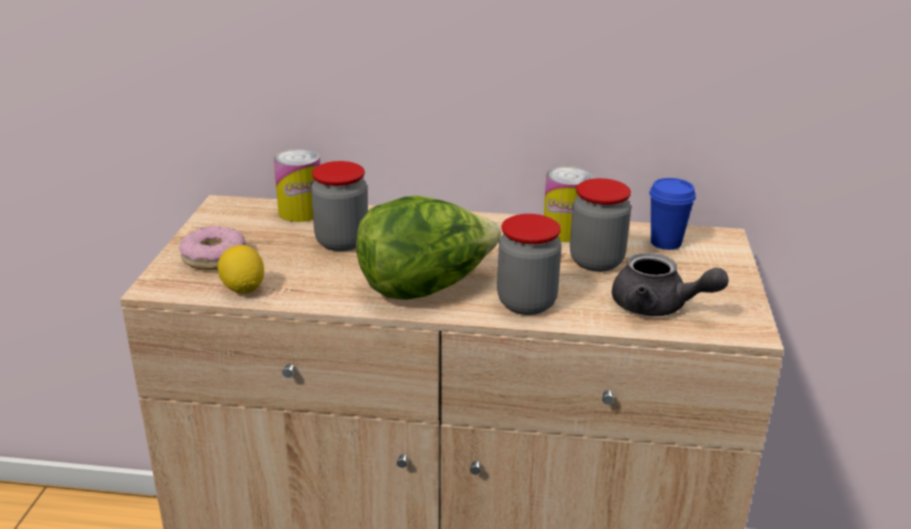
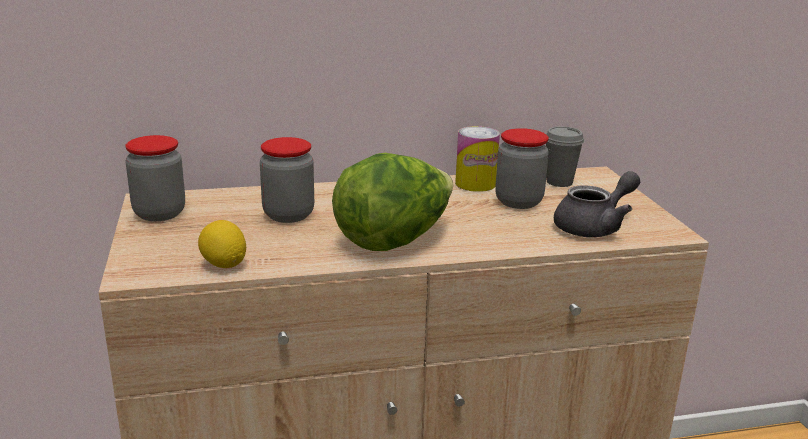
camera: 20 degrees left, 5 degrees down
donut [179,226,246,270] -> none
can [274,149,320,222] -> none
jar [497,214,562,315] -> jar moved to [125,135,185,221]
grey teapot [612,253,729,316] -> grey teapot turned 45 degrees counterclockwise [554,171,640,237]
blue cup [649,178,696,250] -> grey cup [546,127,584,187]

